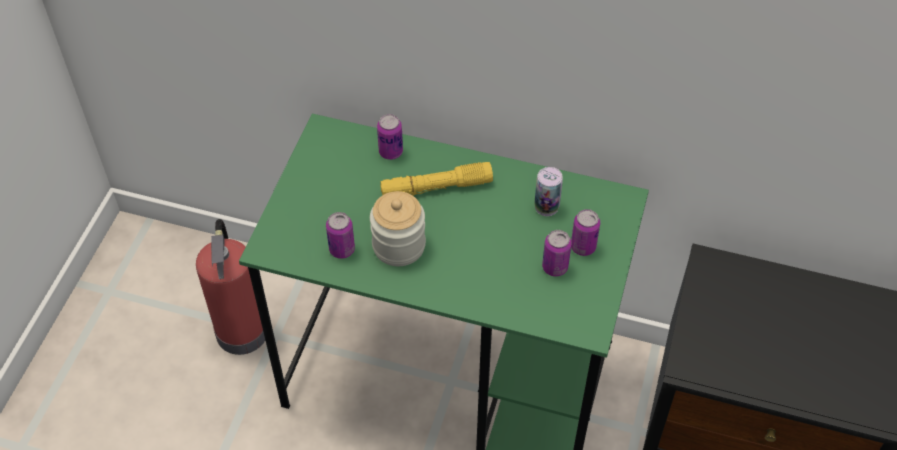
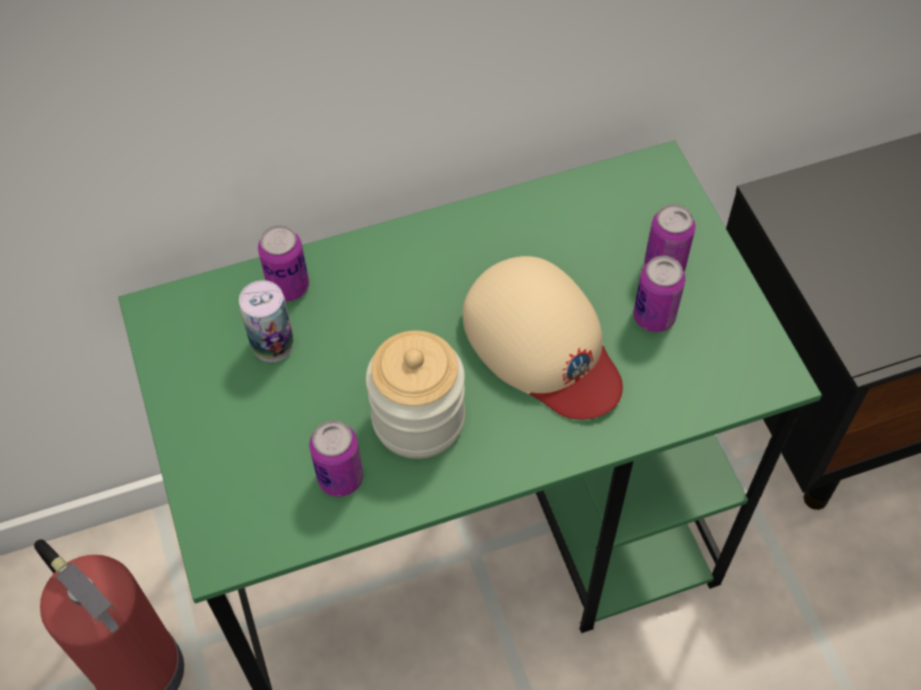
camera: 35 degrees left, 5 degrees up
yellow flashlight [380,162,493,196] -> none
can [534,167,563,216] -> can moved to [239,280,294,362]
none -> beige cap [463,256,623,420]

